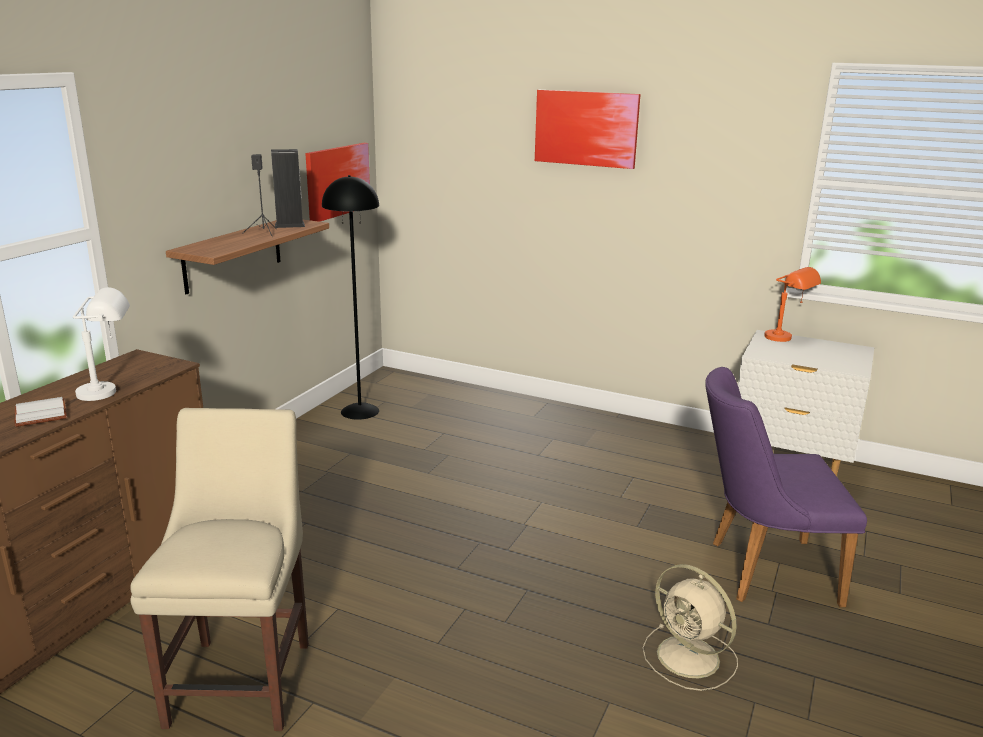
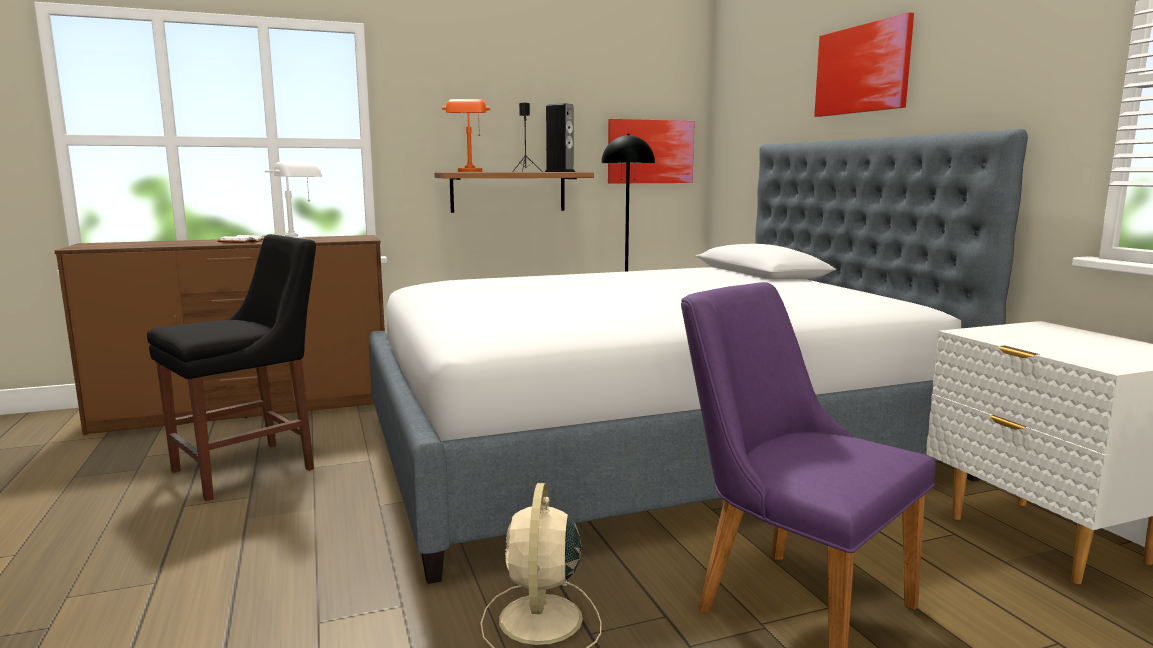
camera: 45 degrees right, 10 degrees down
beige chair [130,408,309,731] -> black chair [147,234,316,501]
orange table lamp [764,267,821,342] -> orange table lamp moved to [442,99,491,172]
none -> bed [369,129,1028,584]

